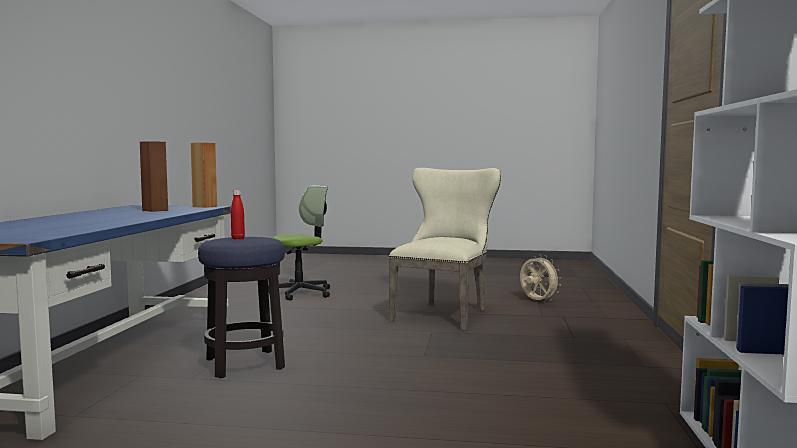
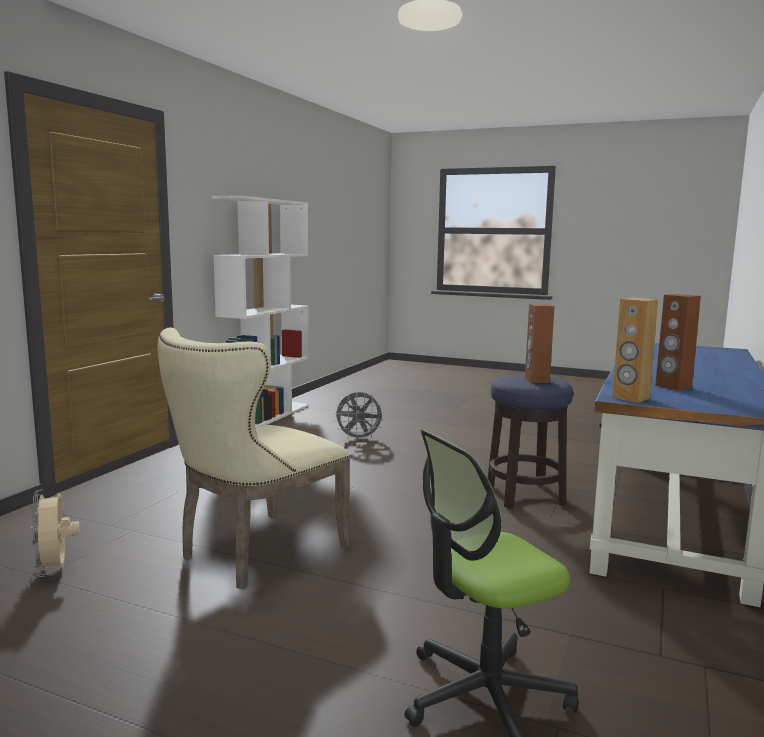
camera: 165 degrees left, 5 degrees up
red bottle [231,190,245,239] -> brown speaker [525,304,555,383]
none -> grey fan [335,392,385,441]

